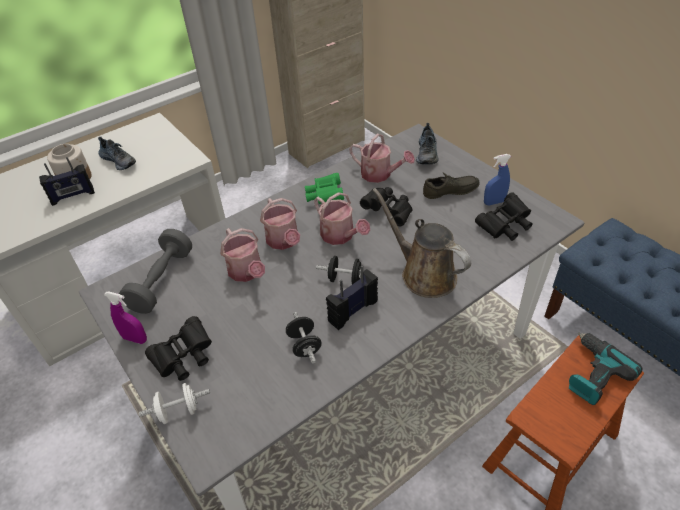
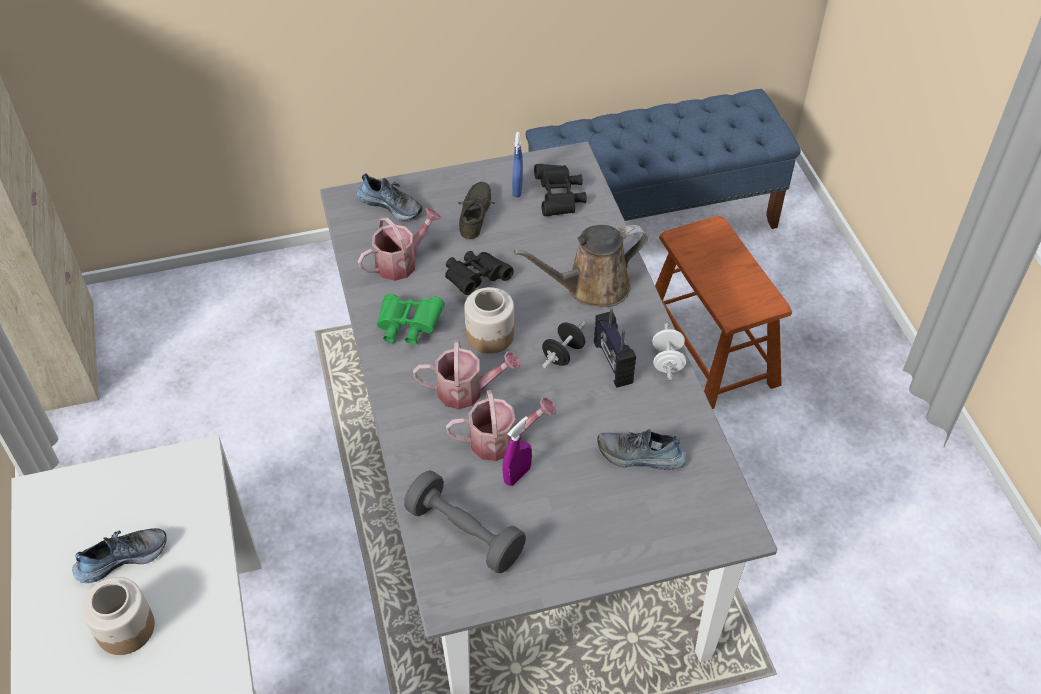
camera: 70 degrees left, 5 degrees up
radio [39,157,95,206] -> none
purple spray bottle [104,291,147,344] -> purple spray bottle moved to [502,416,532,486]
white dumbbell [139,383,210,424] -> white dumbbell moved to [652,323,686,380]
black binoculars [145,316,212,381] -> none
black dumbbell [286,312,322,363] -> none
watering can [314,192,370,245] -> jar [464,287,514,354]
power drill [569,332,642,405] -> none
none -> shoe [597,429,686,470]

